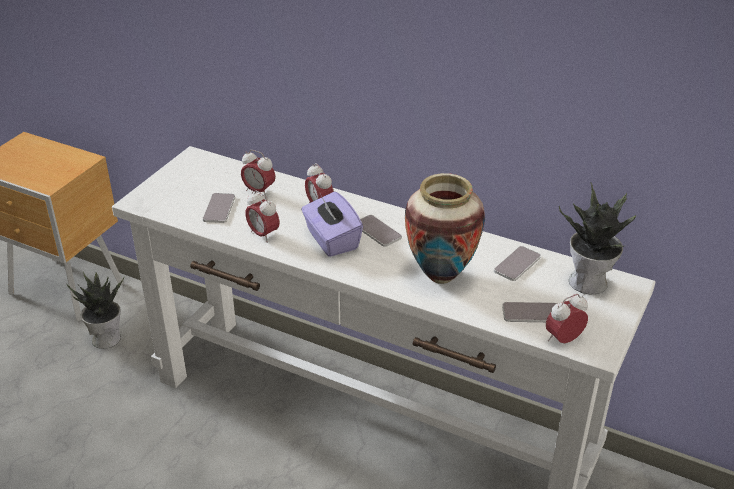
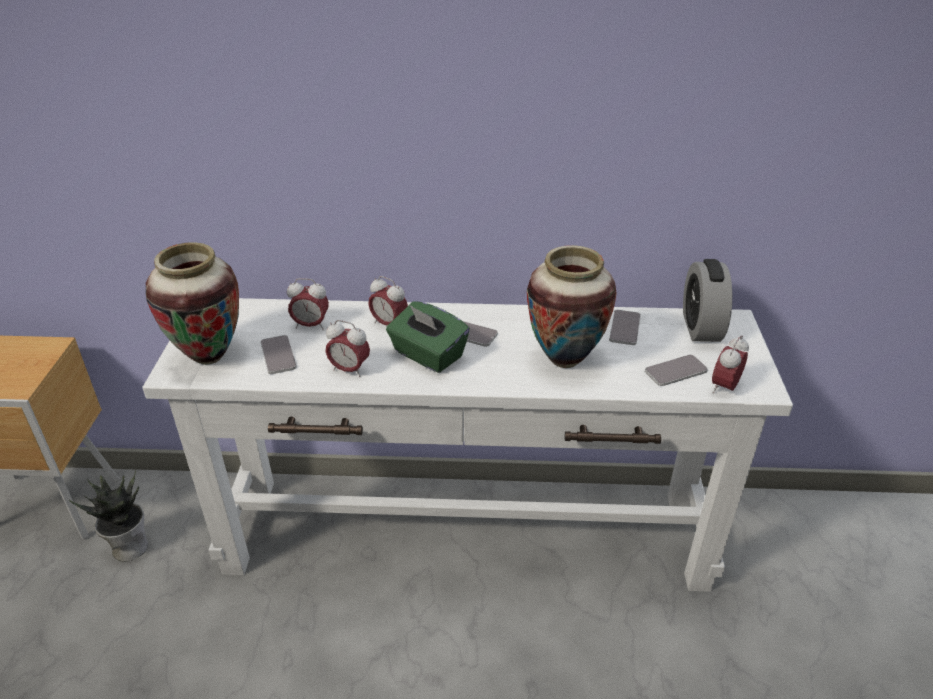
camera: 25 degrees left, 0 degrees up
purple tissue box [301,192,363,257] -> green tissue box [386,301,470,373]
potted plant [559,183,636,294] -> alarm clock [683,259,732,342]
none -> vase [146,242,239,365]

